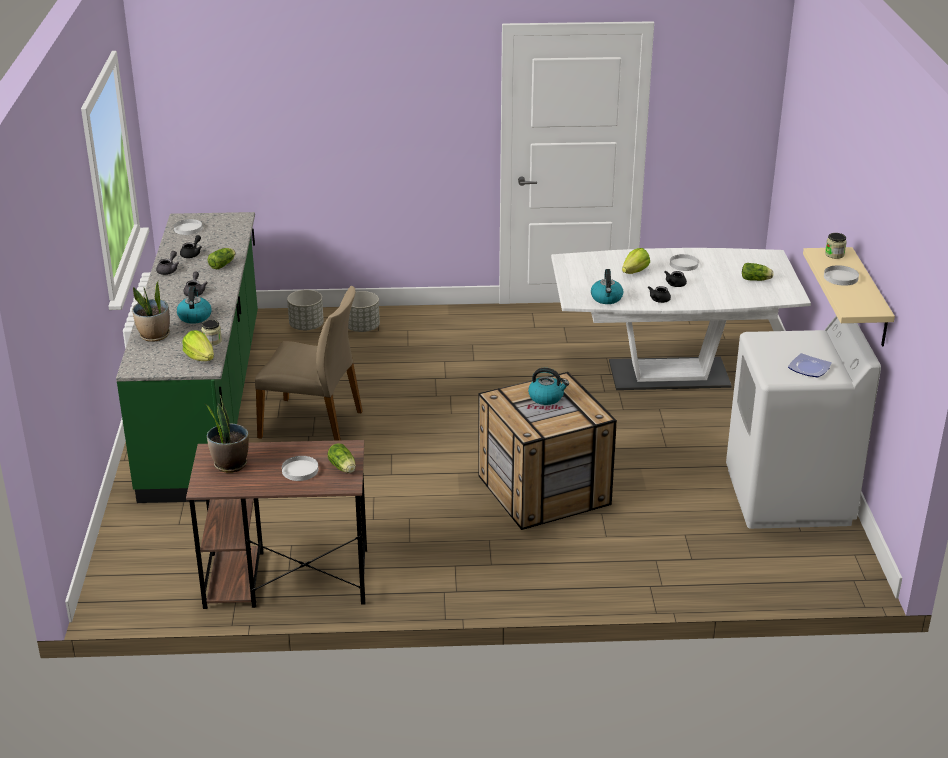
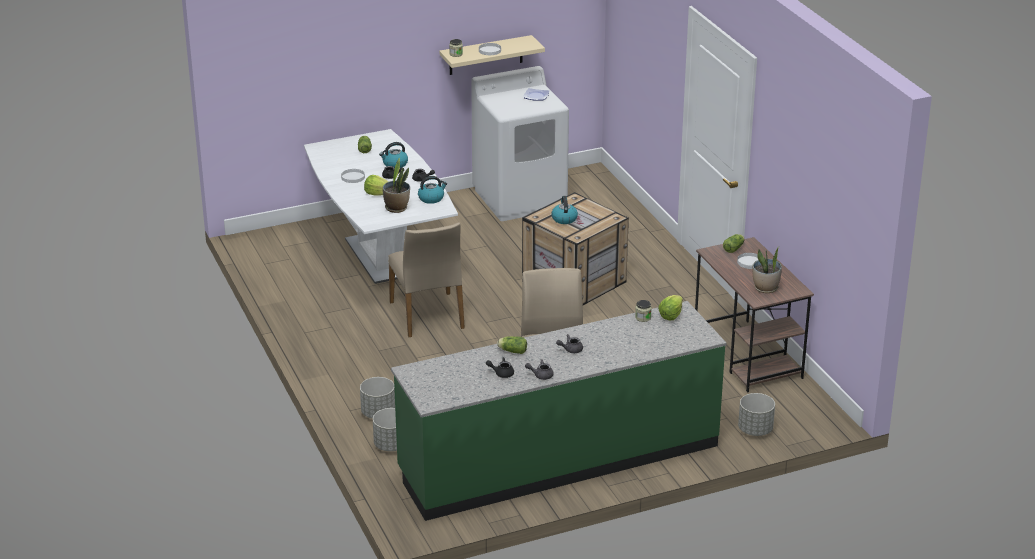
camera: 110 degrees left, 0 degrees up
potted plant [132,280,170,342] -> potted plant moved to [383,158,410,213]
white plate [174,219,203,235] -> none
kettle [177,286,212,324] -> kettle moved to [379,142,408,168]
none -> beige chair [388,222,465,337]
none -> grey planter [738,393,775,436]

